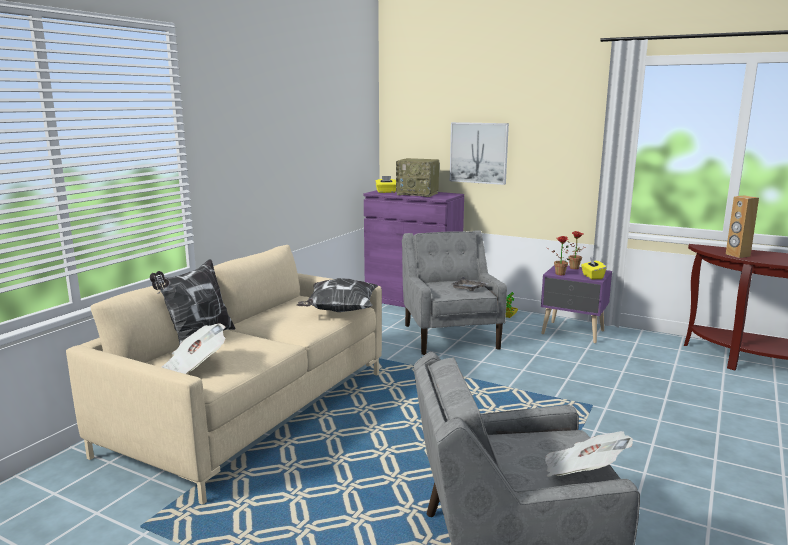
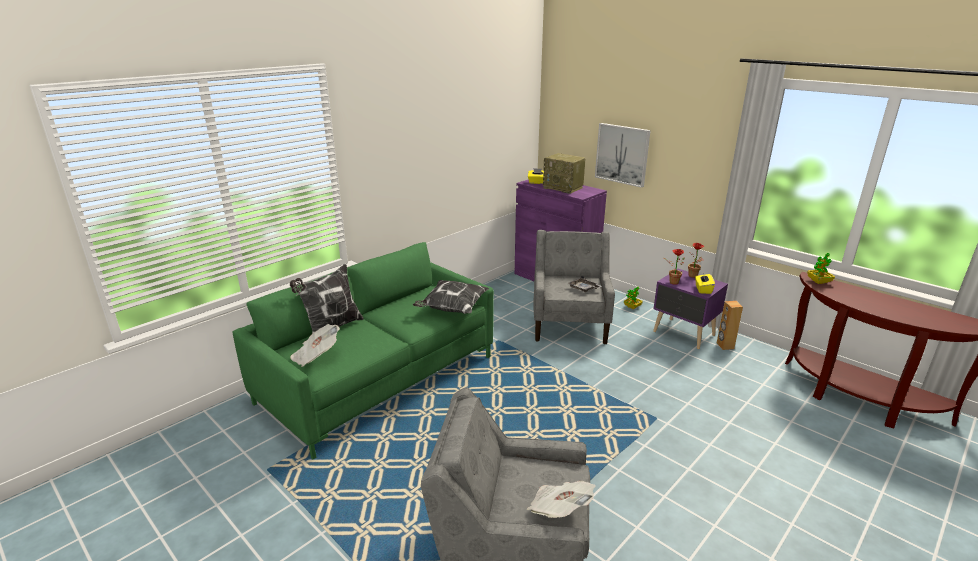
camera: 15 degrees right, 10 degrees up
beige sofa [66,245,382,505] -> green sofa [232,242,494,459]
brown speaker [726,196,759,258] -> brown speaker moved to [717,301,743,350]
none -> potted plant [807,253,835,284]

